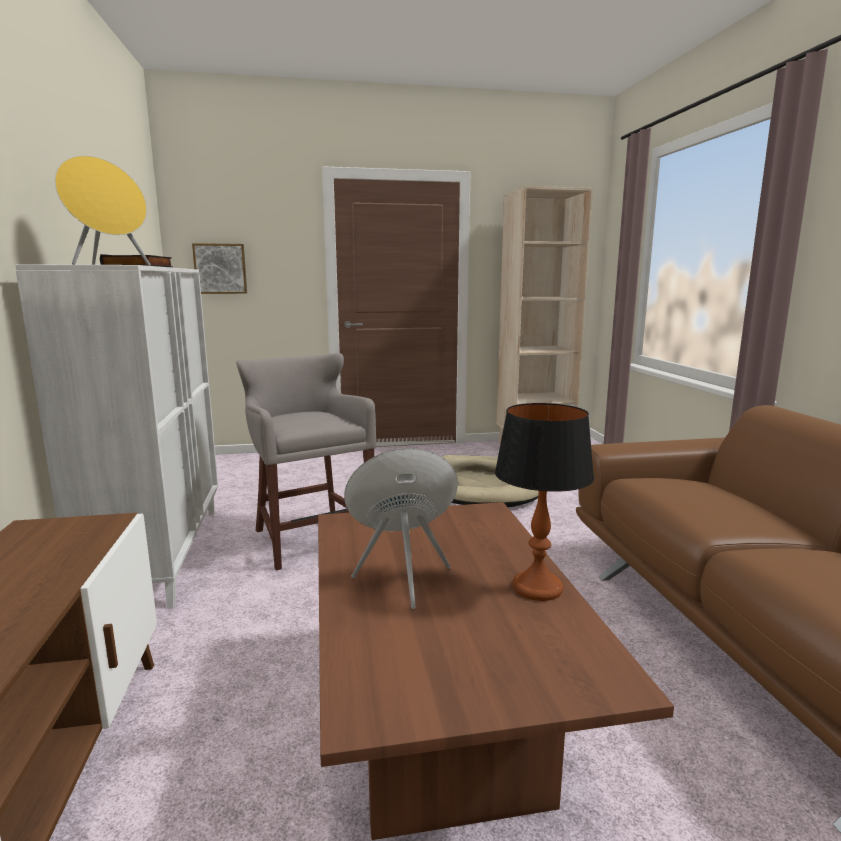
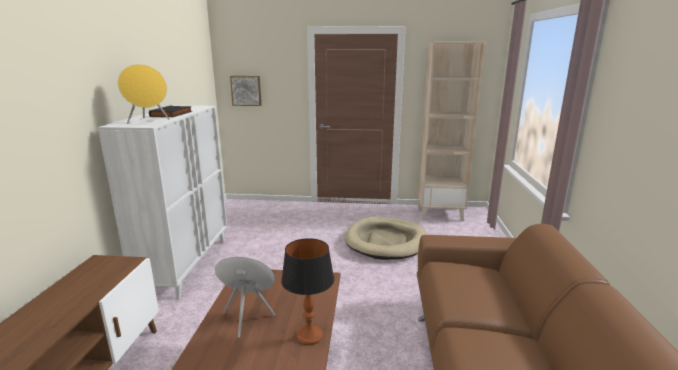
camera: 15 degrees right, 5 degrees up
grey stool [236,353,376,570] -> none

